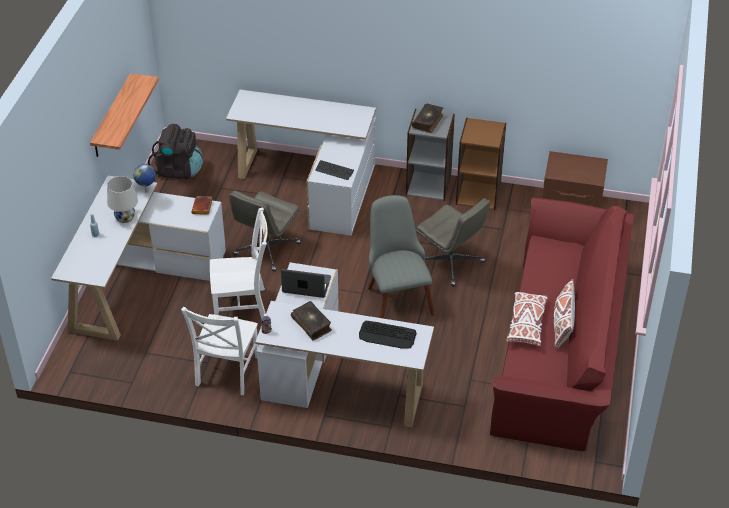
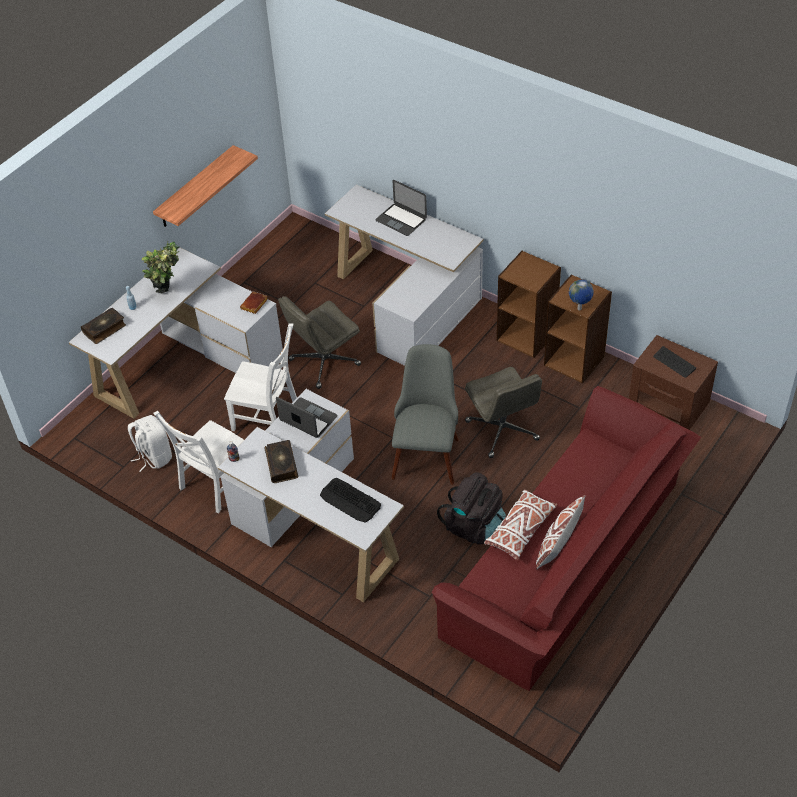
camera: 25 degrees right, 5 degrees up
white table lamp [107,176,138,223] -> potted plant [142,242,180,293]
globe [133,164,156,193] -> globe moved to [569,280,594,310]
black backpack [148,124,203,180] -> black backpack moved to [437,472,506,544]
keyboard [315,160,354,180] -> keyboard moved to [653,346,696,378]
grey bookcase [406,109,455,201] -> brown bookcase [497,251,561,358]
book [412,104,443,133] -> book moved to [81,308,126,344]
none -> white backpack [128,415,172,472]
none -> laptop [375,180,427,236]

